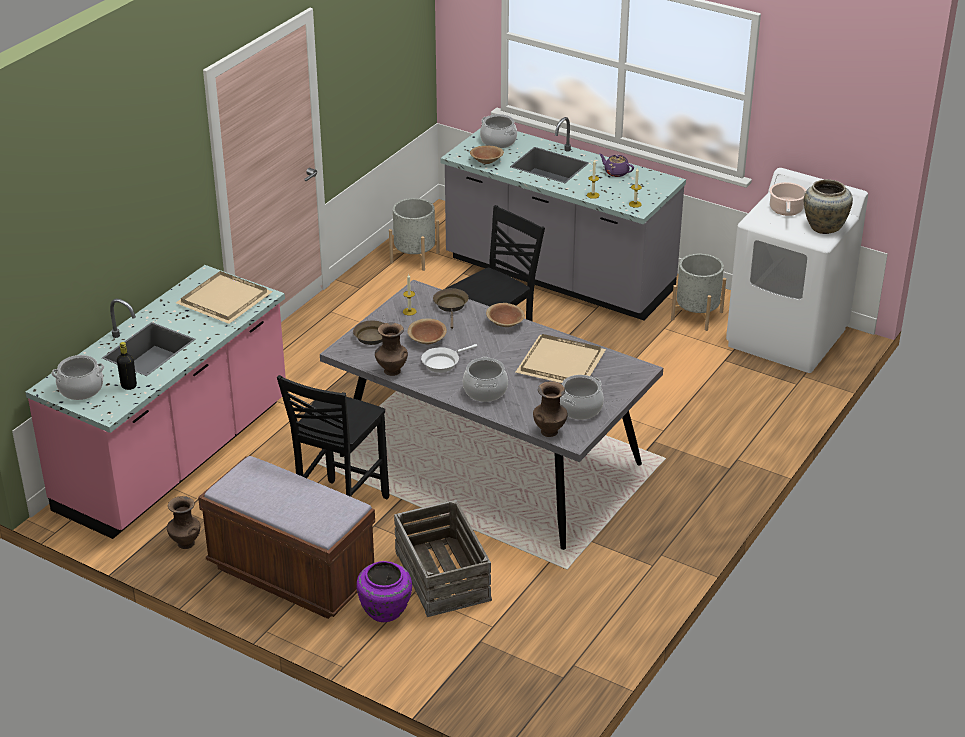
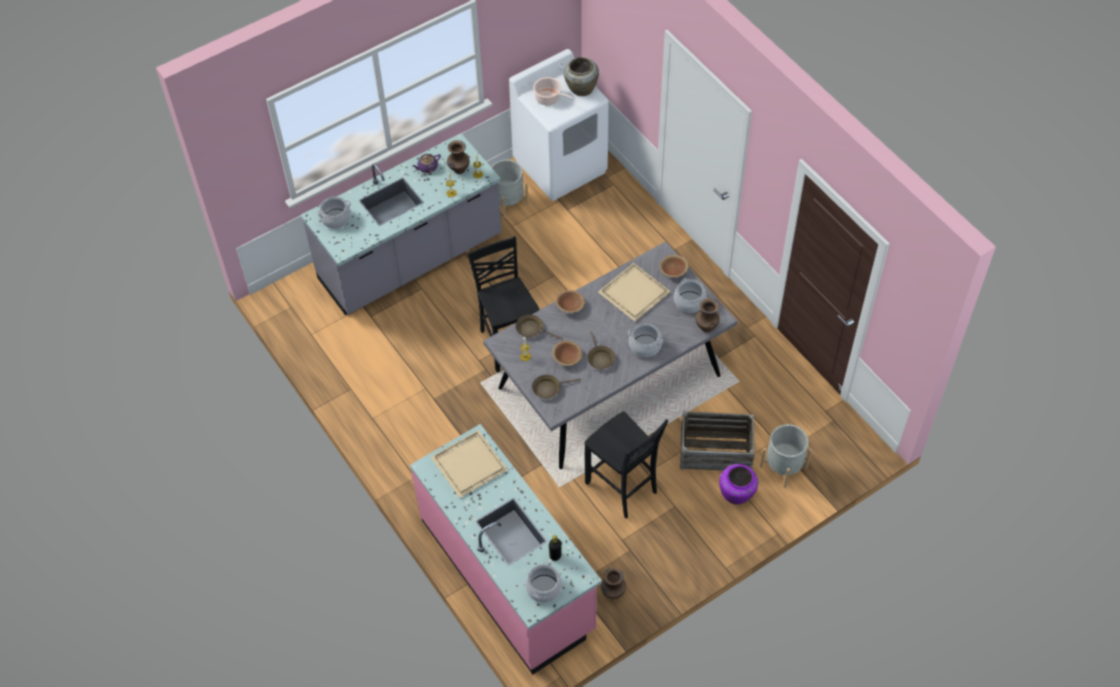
camera: 65 degrees left, 20 degrees up
brown bench [198,456,375,619] -> none
brown vase [375,323,408,376] -> brown vase moved to [447,140,470,174]
grey planter [389,198,440,271] -> grey planter moved to [760,424,812,488]
white frying pan [421,344,477,373] -> brown frying pan [587,331,615,369]
brown bowl [470,146,504,164] -> brown bowl moved to [660,255,689,277]

